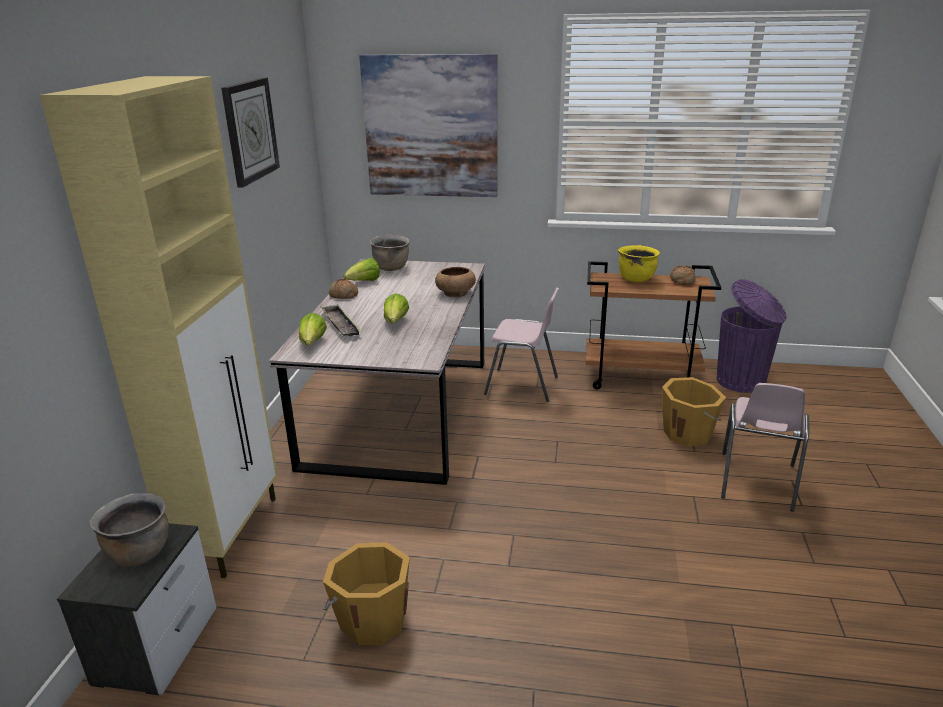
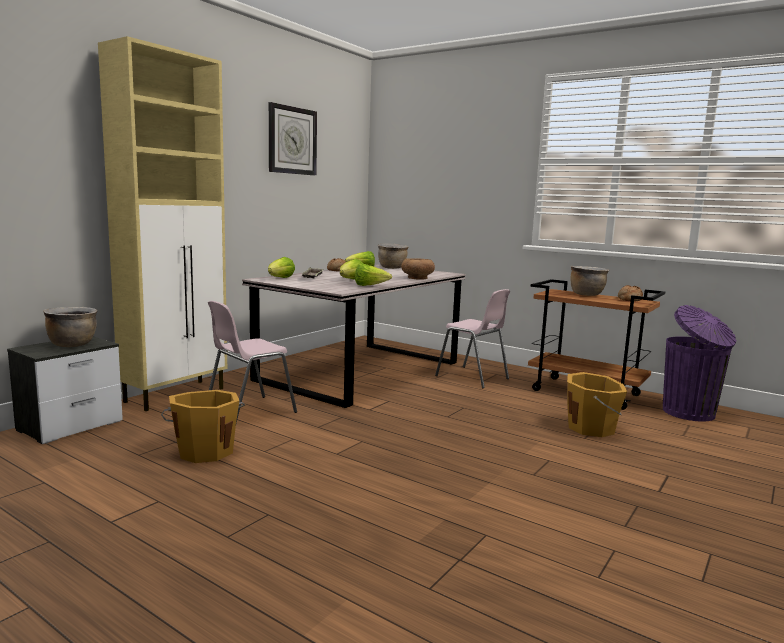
camera: 25 degrees right, 15 degrees down
picture [359,54,497,197] -> none
yellow cooking pot [618,245,660,282] -> brown cooking pot [571,266,609,296]
pink chair [721,383,810,512] -> pink chair moved to [208,301,297,423]
none -> lettuce [355,263,392,286]

